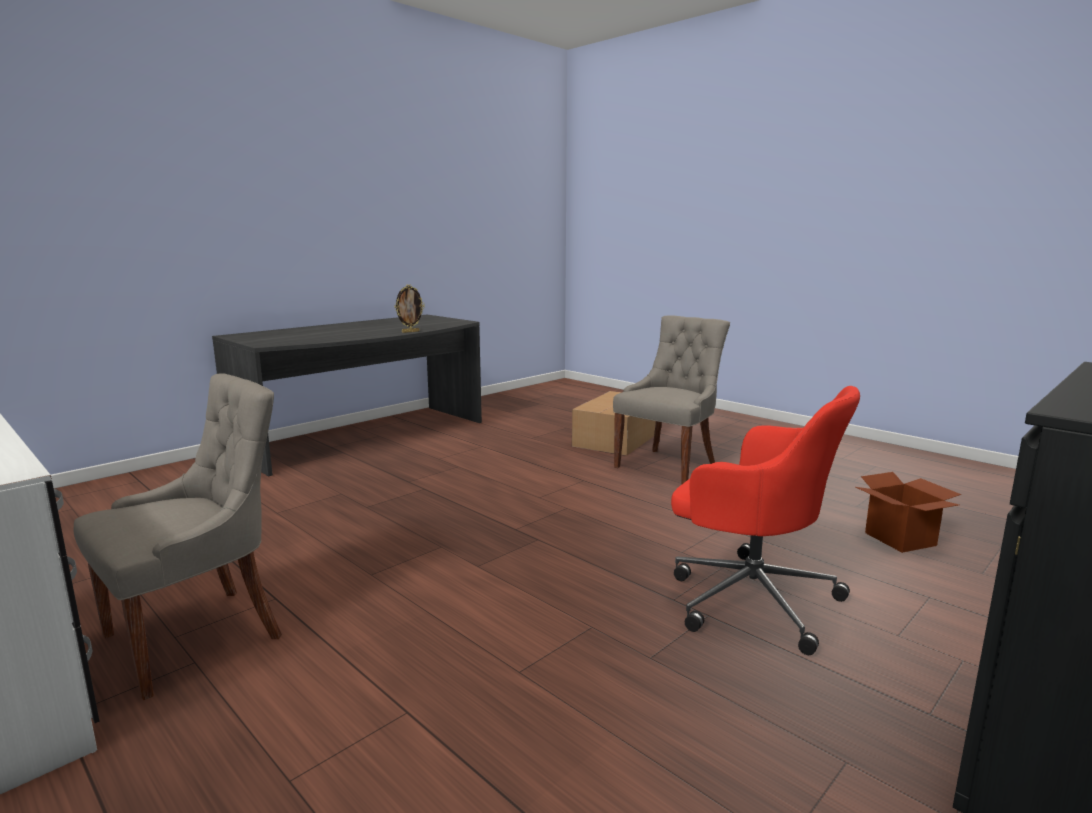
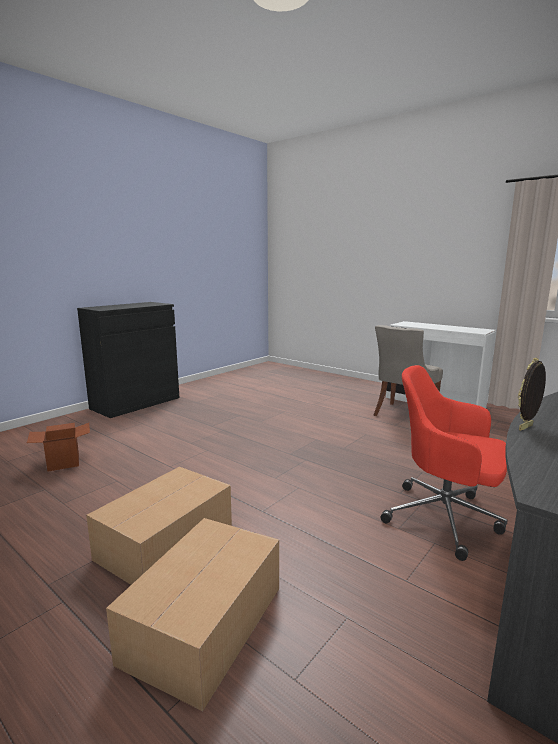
camera: 175 degrees right, 0 degrees up
grey chair [613,315,730,484] -> cardboard box [86,467,232,585]
red office chair [671,386,860,655] -> red office chair moved to [381,365,508,561]

